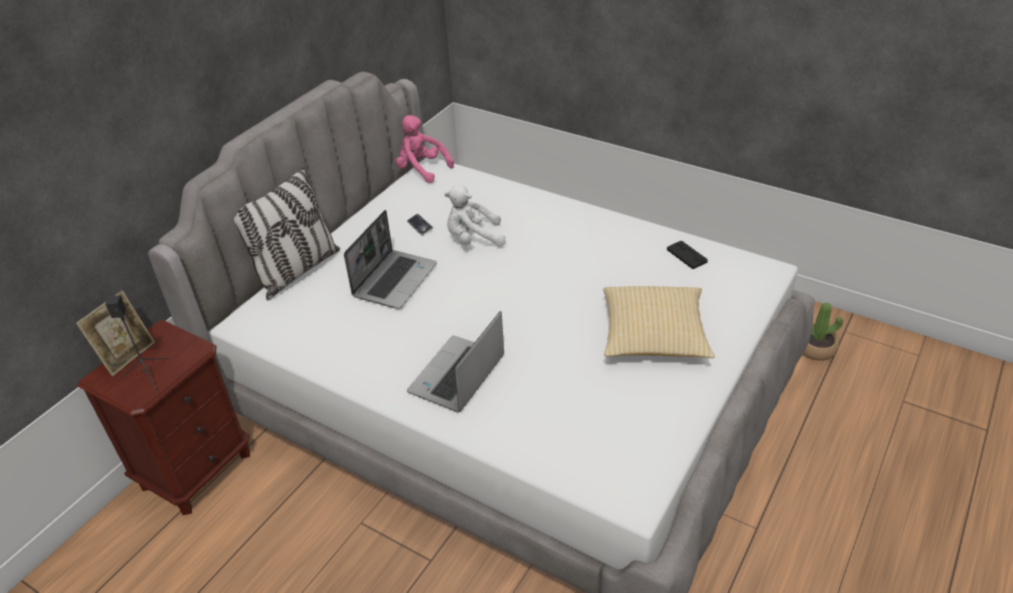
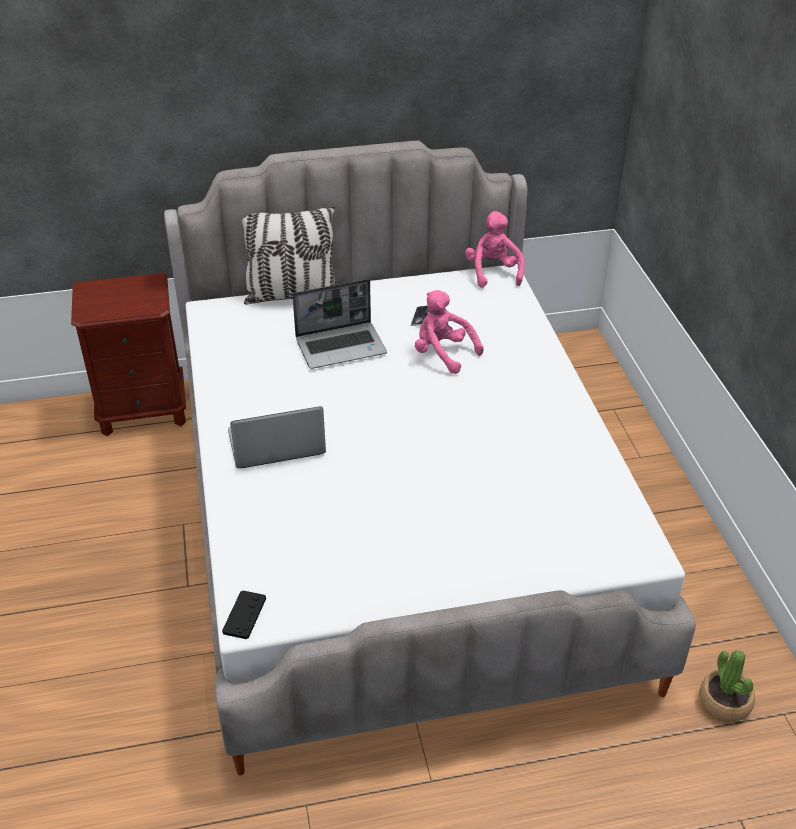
camera: 45 degrees right, 0 degrees up
picture frame [76,291,155,376] -> none
black speaker [105,295,168,393] -> none
white plush toy [444,185,506,247] -> pink plush toy [415,290,484,374]
pillow [603,286,715,358] -> none
black game controller [667,241,708,269] -> black game controller moved to [222,590,266,639]

